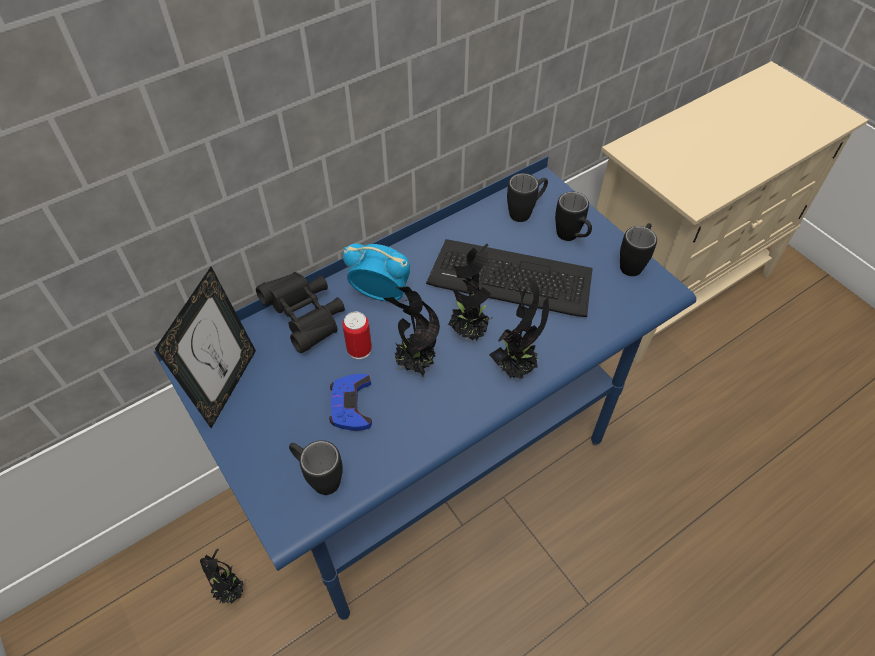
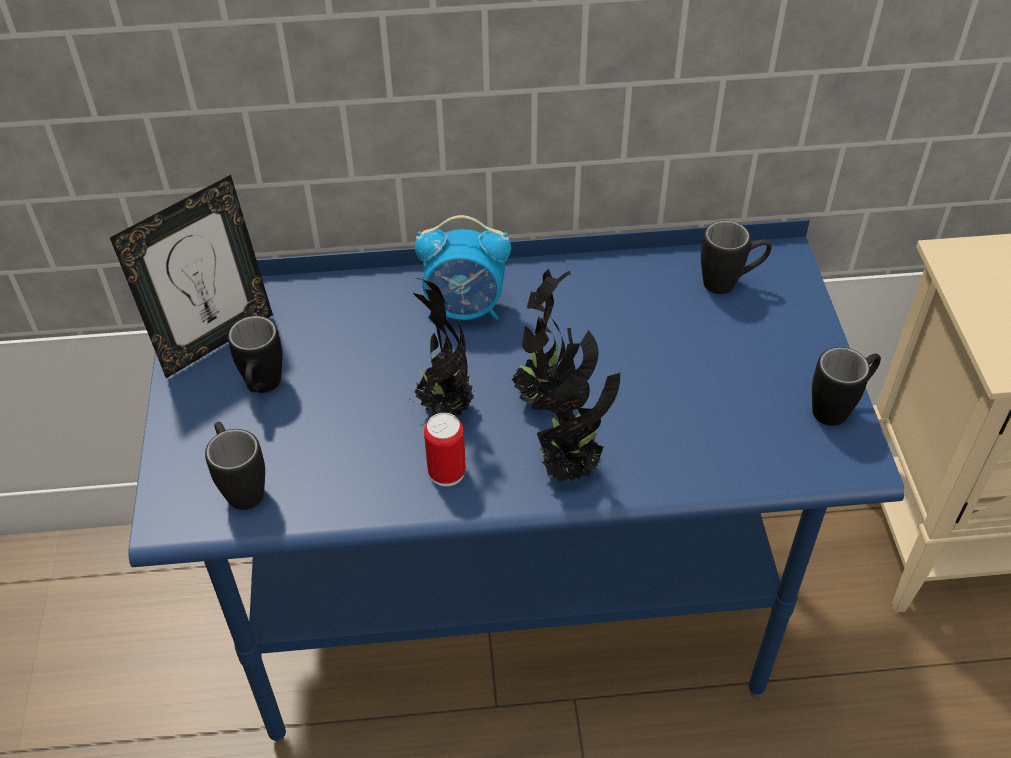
camera: 30 degrees right, 5 degrees down
potted plant [200,548,247,604] -> none
black binoculars [256,272,345,353] -> none
blue game controller [329,374,372,431] -> none
can [342,312,372,359] -> can moved to [424,413,466,487]
alarm clock [343,243,410,302] -> alarm clock turned 135 degrees clockwise [415,215,511,320]
keyboard [426,239,593,317] -> none
black mug [555,192,592,241] -> black mug moved to [228,316,283,393]

